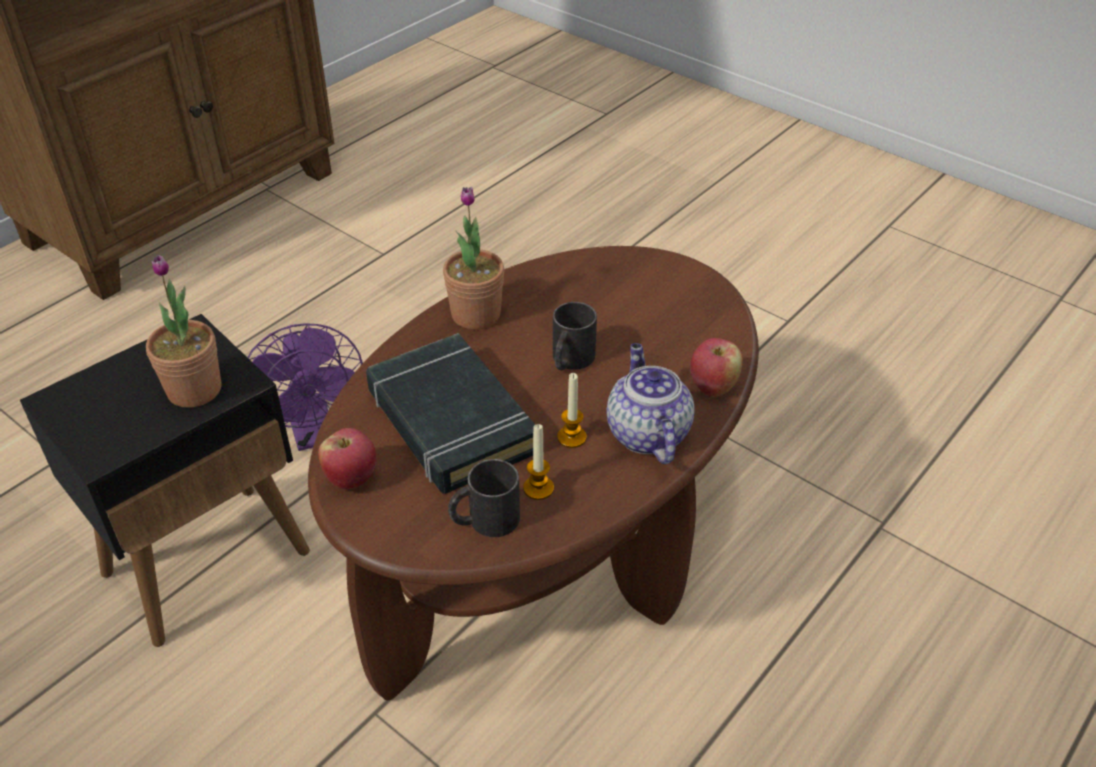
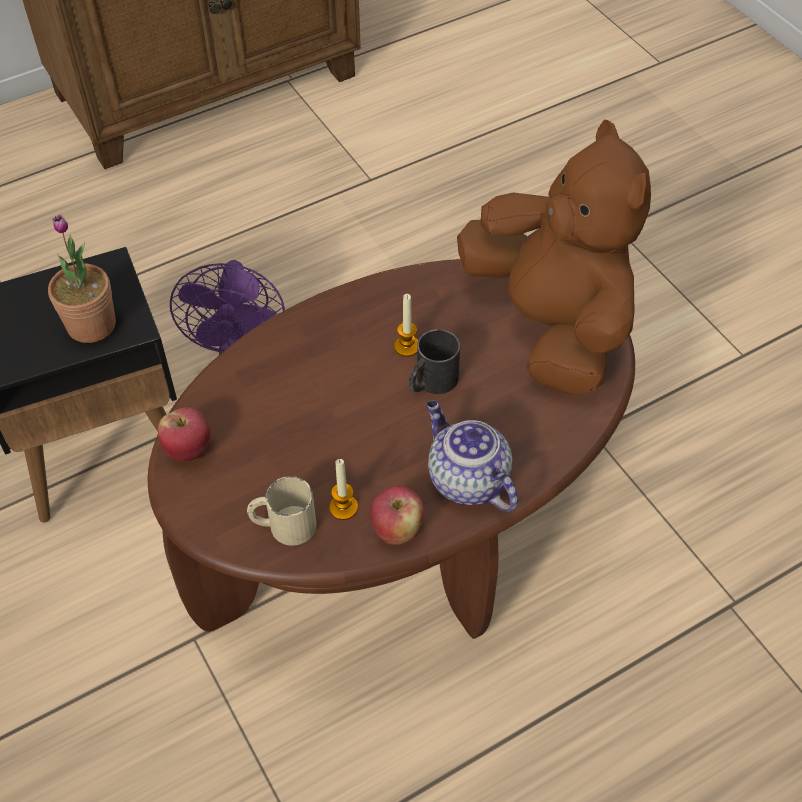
camera: 20 degrees right, 10 degrees up
black book [366,333,535,494] -> none
potted plant [443,187,504,330] -> none
black mug [448,459,520,537] -> beige mug [247,476,316,546]
candle [557,373,587,448] -> candle moved to [394,294,418,357]
teapot [606,343,695,464] -> teapot turned 45 degrees counterclockwise [426,400,518,512]
apple [690,338,743,397] -> apple moved to [370,486,424,545]
none -> brown plush toy [457,120,651,396]

